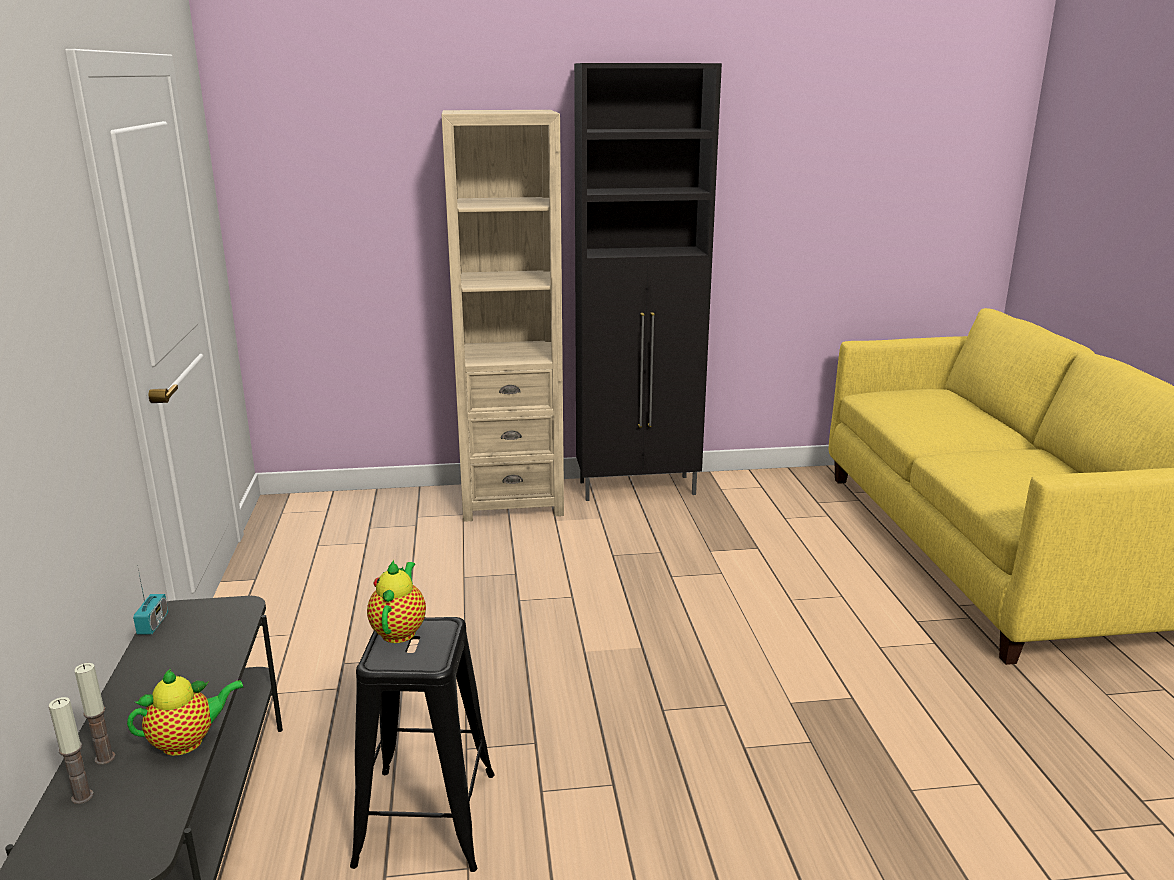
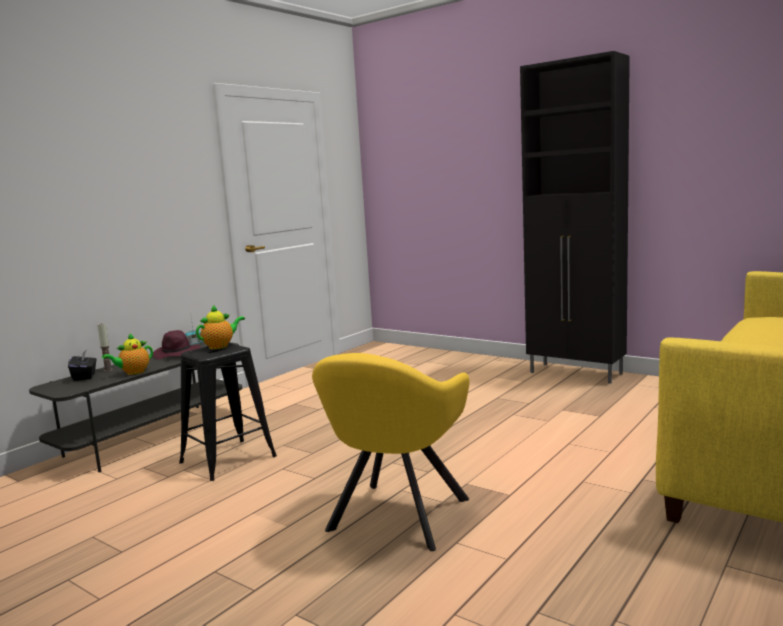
camera: 45 degrees right, 10 degrees down
candle [49,697,94,804] -> black tissue box [68,349,97,381]
teapot [127,668,244,756] -> teapot turned 120 degrees clockwise [102,333,153,375]
beige bookcase [441,110,564,522] -> none
none -> purple hat [153,330,200,359]
none -> yellow armchair [312,353,470,551]

